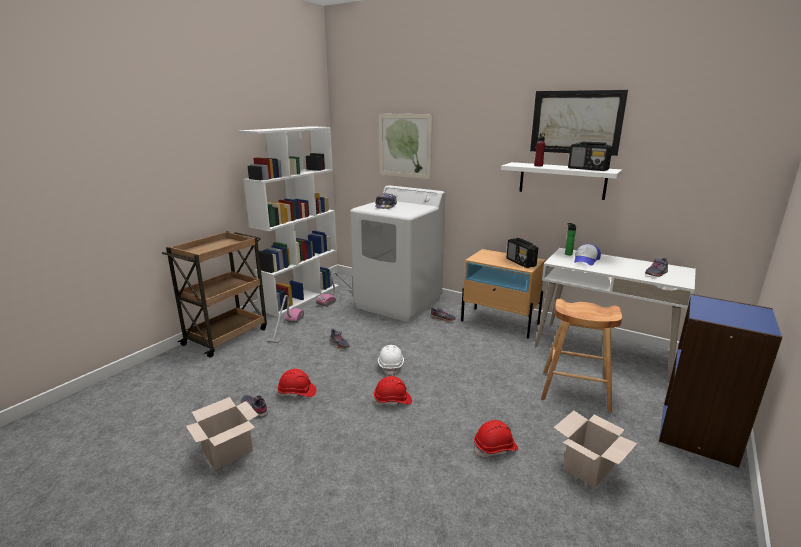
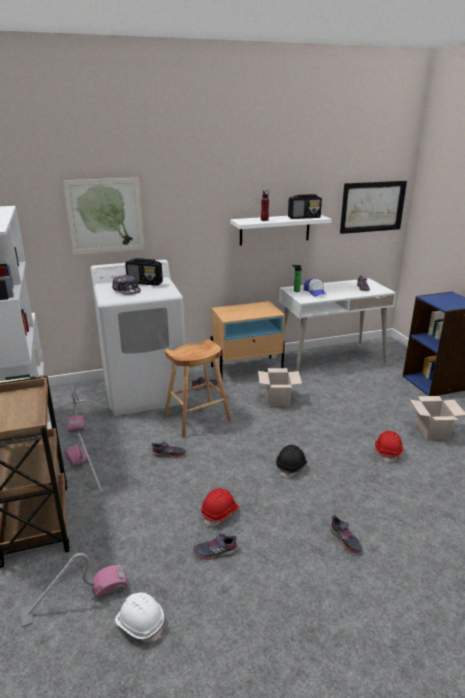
camera: 50 degrees left, 5 degrees up
cardboard box [186,397,258,470] -> cardboard box moved to [258,368,302,406]
red hard hat [373,376,412,406] -> black hard hat [276,445,307,478]
white hard hat [378,345,404,376] -> white hard hat moved to [115,592,164,643]
radio [507,238,538,268] -> radio moved to [125,258,163,286]
picture [530,90,628,156] -> picture moved to [340,181,407,234]
brown stool [541,299,622,413] -> brown stool moved to [164,339,232,438]
none -> vacuum cleaner [21,553,128,627]
none -> grey shoe [330,515,363,553]

